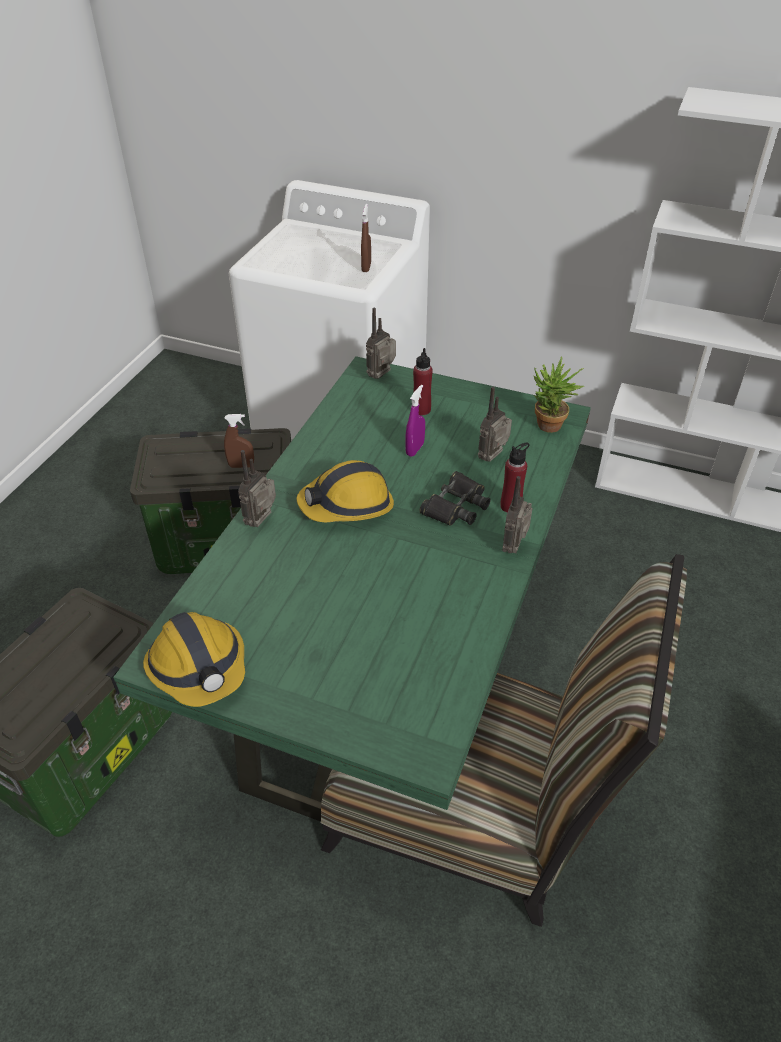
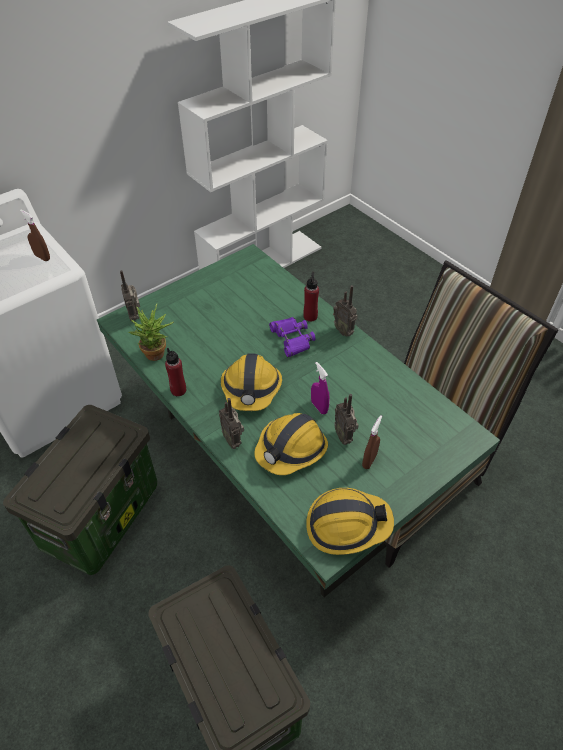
camera: 60 degrees left, 5 degrees up
brown spray bottle [224,414,254,468] -> brown spray bottle moved to [362,415,382,469]
purple spray bottle [405,385,425,457] -> purple spray bottle moved to [311,362,330,414]
red bottle [413,348,433,415] -> red bottle moved to [165,348,186,396]
black binoculars [420,471,491,526] -> purple binoculars [269,317,315,357]
radio [478,387,512,462] -> radio moved to [334,394,359,445]
potted plant [533,357,584,433] -> potted plant moved to [129,303,174,361]
none -> hard hat [254,413,328,475]

